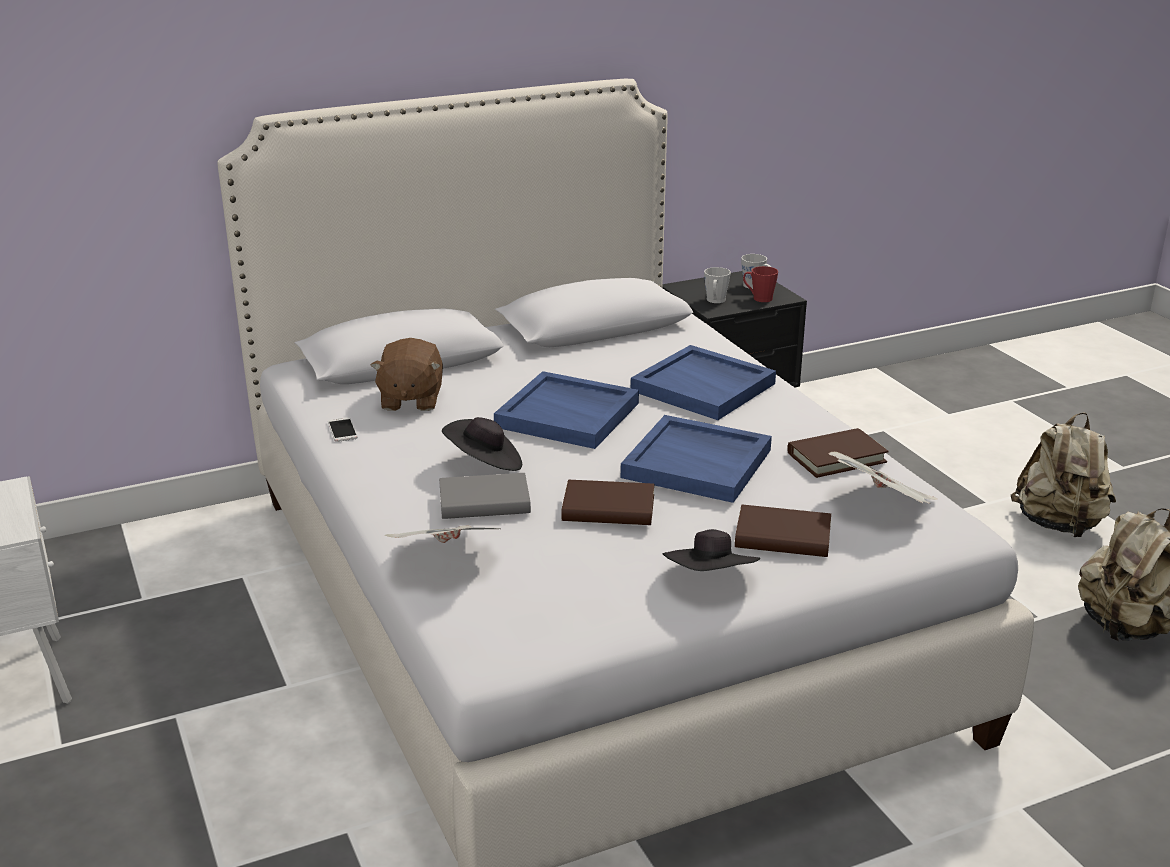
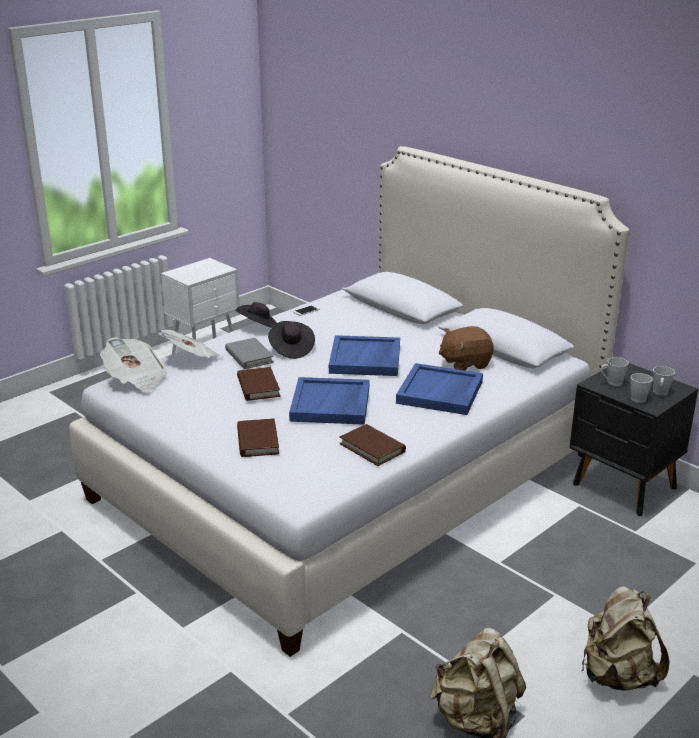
camera: 70 degrees right, 0 degrees up
brown plush toy [370,338,443,411] -> brown plush toy moved to [439,326,494,371]
black hat [663,529,760,571] -> black hat moved to [235,302,277,328]
red mug [743,266,778,302] -> grey mug [630,373,653,403]
newspaper [829,452,937,504] -> newspaper moved to [100,337,167,392]

